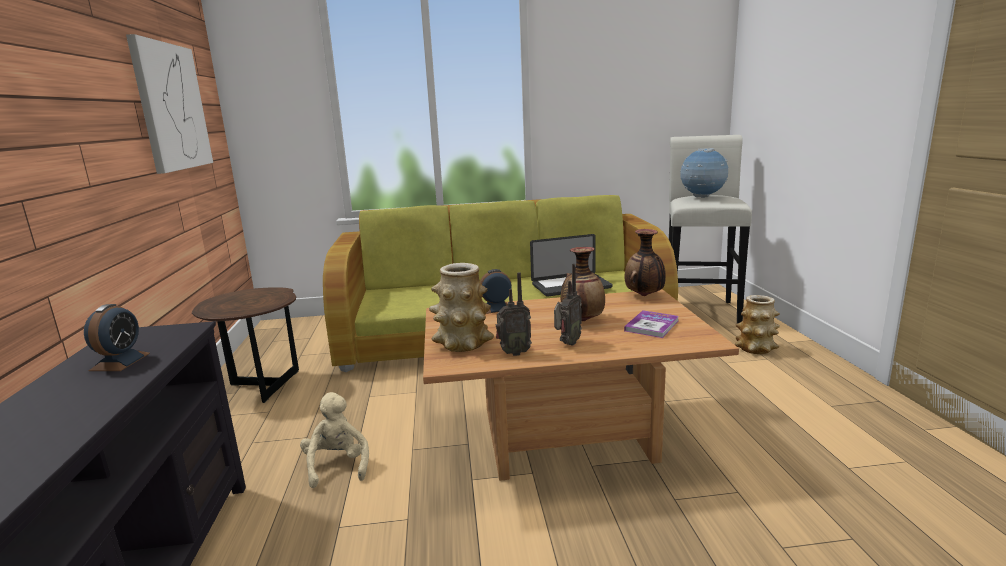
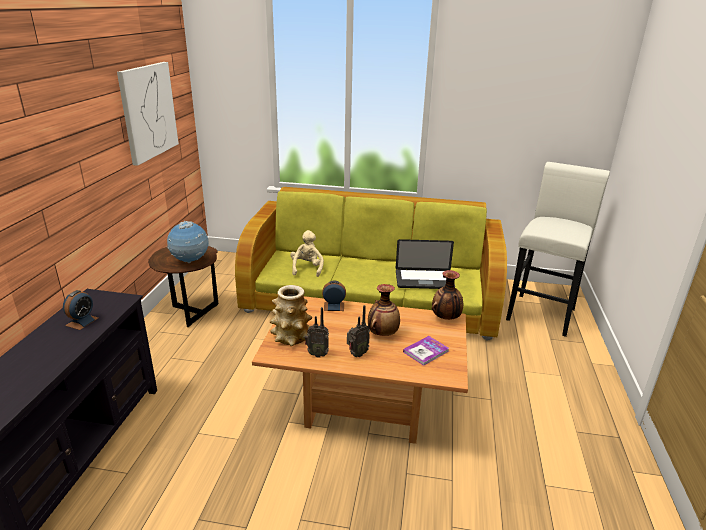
camera: 15 degrees right, 10 degrees up
beige plush toy [300,392,369,488] -> beige plush toy moved to [290,230,324,277]
globe [680,148,729,198] -> globe moved to [167,221,209,263]
vase [735,295,780,354] -> none

